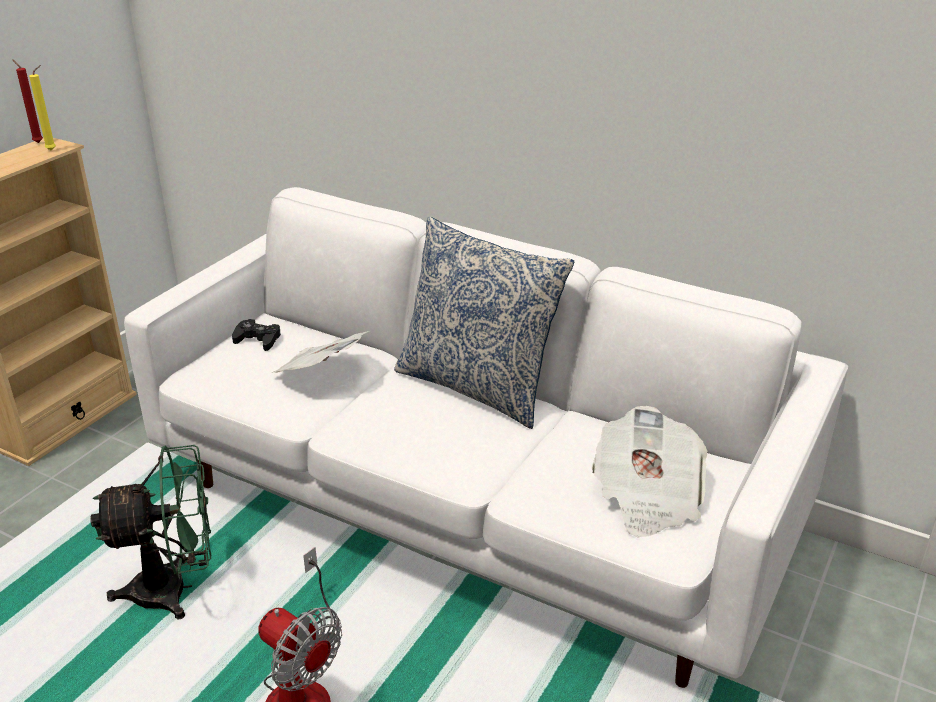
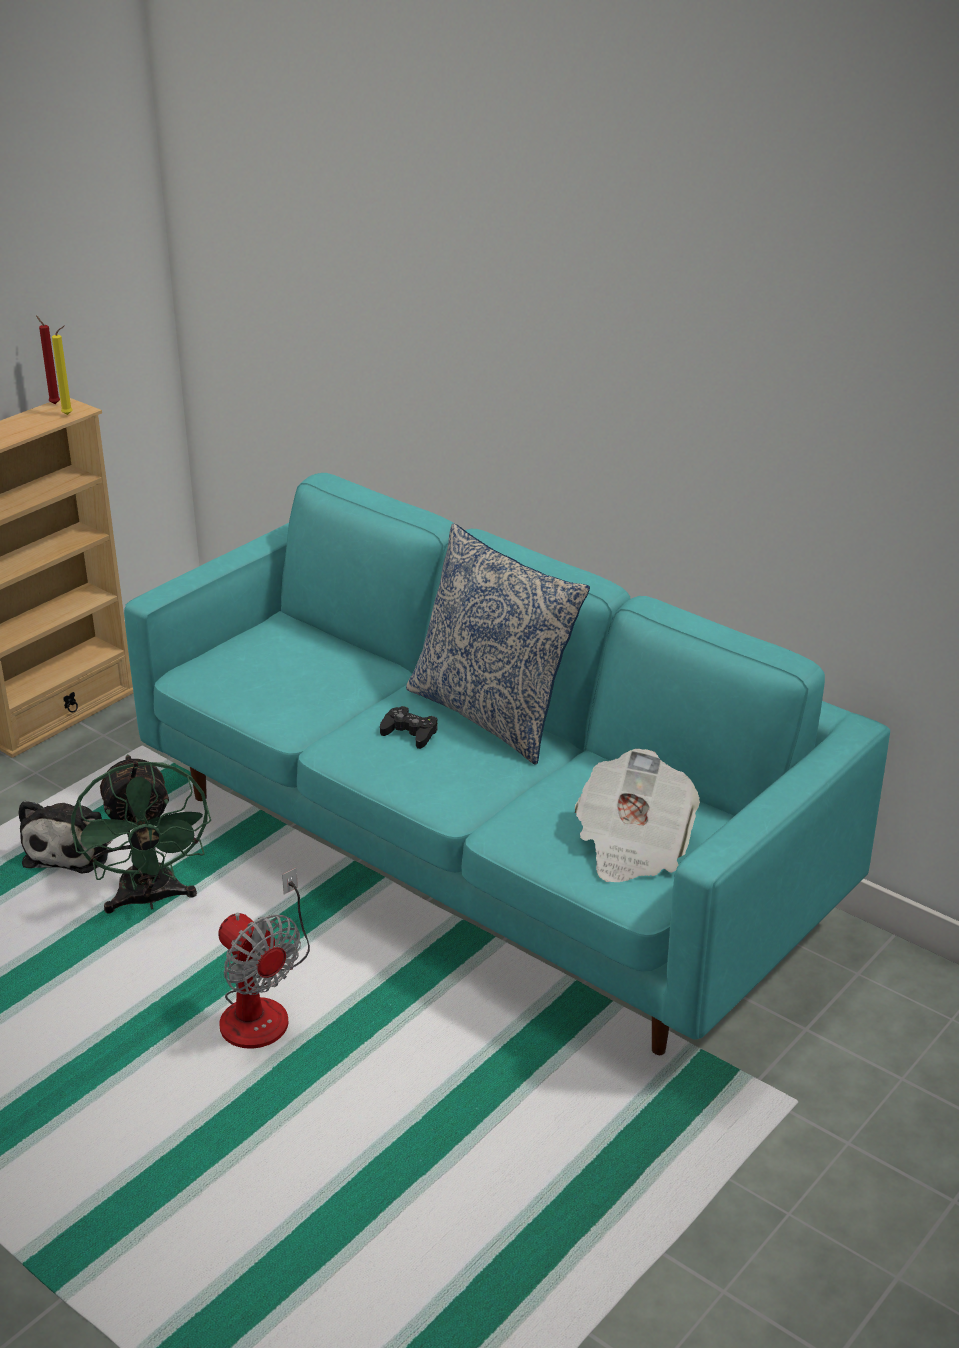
camera: 10 degrees right, 0 degrees up
green fan [90,445,211,620] -> green fan turned 75 degrees clockwise [71,755,211,914]
white sofa [124,187,848,688] -> turquoise sofa [124,473,890,1055]
black game controller [232,319,281,351] -> black game controller moved to [380,706,438,749]
newspaper [272,331,369,373] -> none
none -> plush toy [18,801,112,874]

